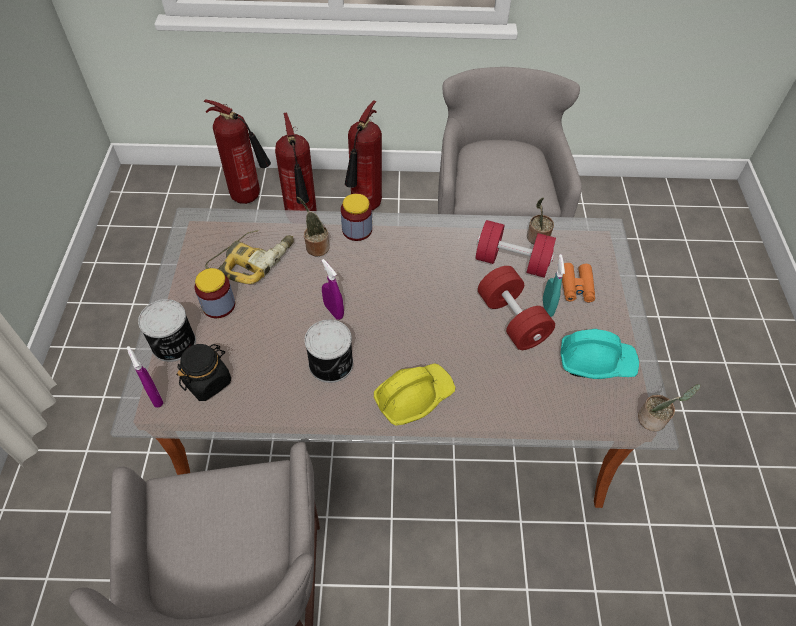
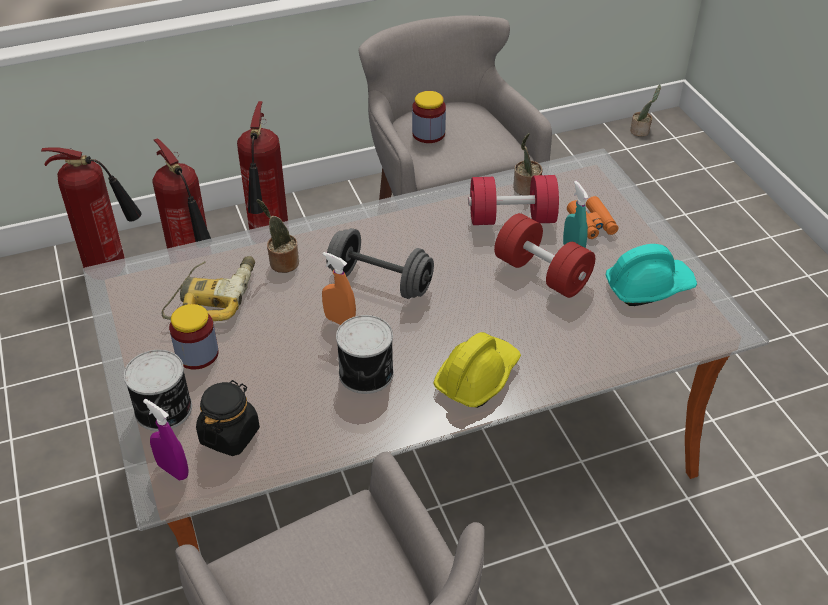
camera: 20 degrees left, 10 degrees down
purple spray bottle [321,259,344,320] -> orange spray bottle [322,252,356,325]
jar [341,194,372,241] -> jar moved to [412,91,446,143]
potted plant [638,384,700,431] -> potted plant moved to [630,85,661,137]
none -> grey dumbbell [326,228,434,299]

